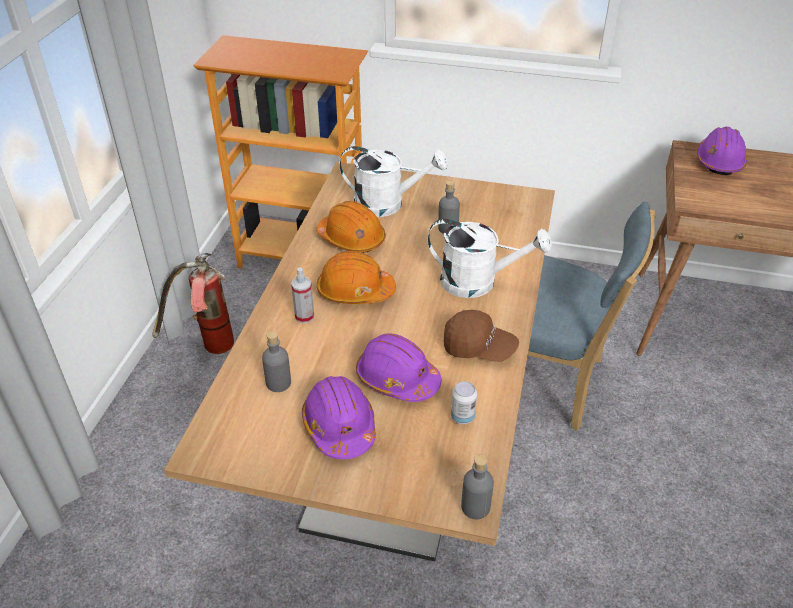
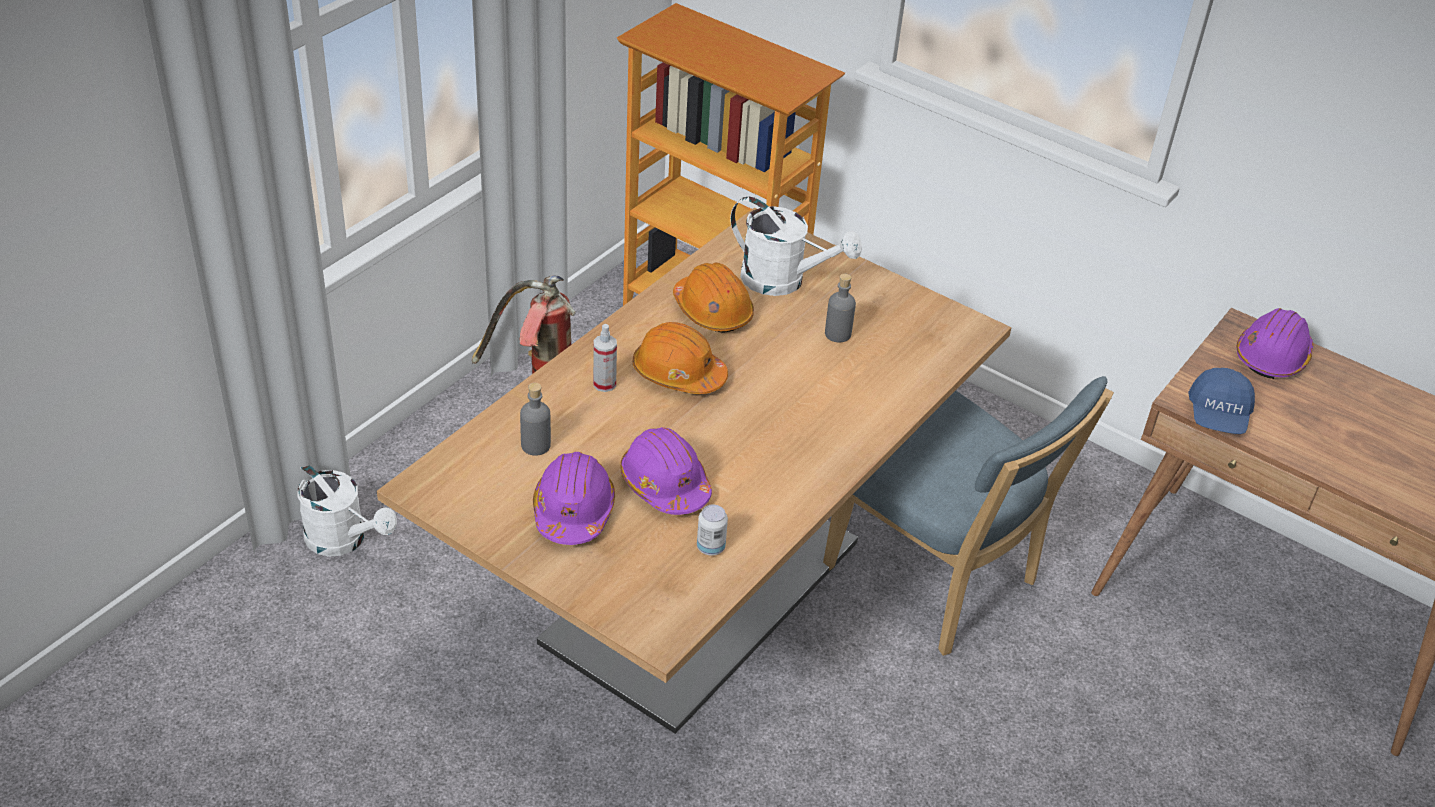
camera: 20 degrees right, 0 degrees up
white watering can [428,219,552,298] -> white watering can moved to [297,465,397,557]
brown cap [444,310,519,362] -> none
grey bottle [461,455,494,519] -> none
none -> blue cap [1188,368,1255,434]

